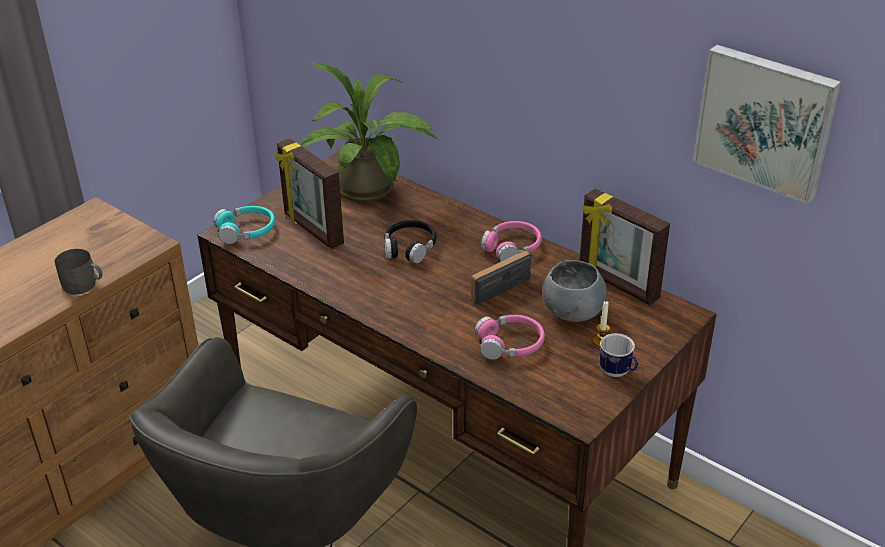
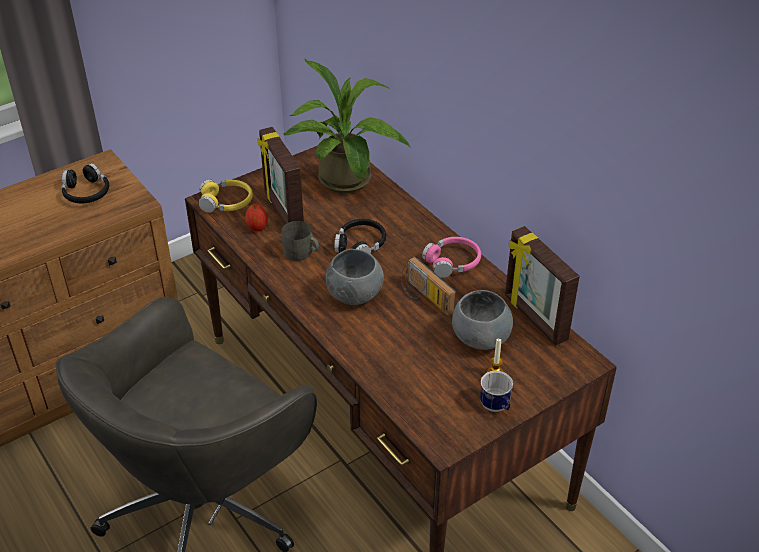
camera: 15 degrees right, 5 degrees up
grey mug [55,249,103,295] -> grey mug moved to [281,221,319,261]
turquoise headphones [214,206,275,244] -> yellow headphones [198,180,253,213]
radio [471,251,531,305] -> radio turned 105 degrees counterclockwise [401,257,456,316]
pink headphones [475,315,545,359] -> none
picture [693,45,841,204] -> none
none -> black headphones [61,163,109,203]
none -> apple [245,204,268,231]
none -> grey bowl [326,249,384,305]

